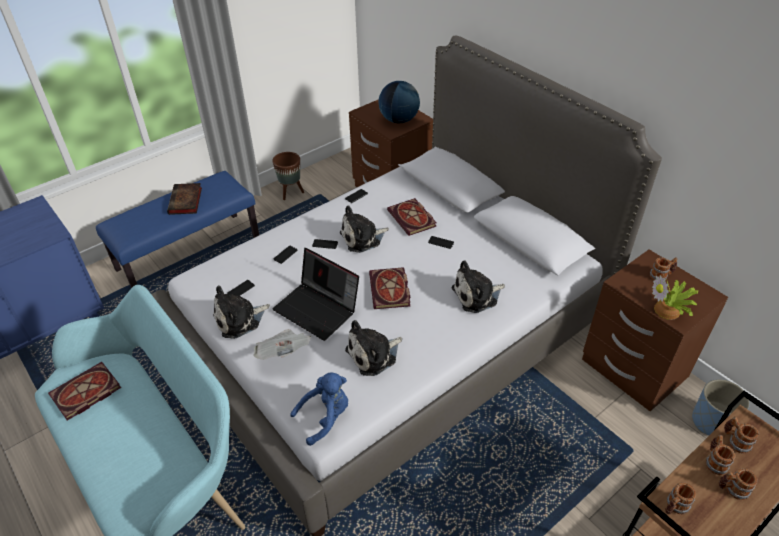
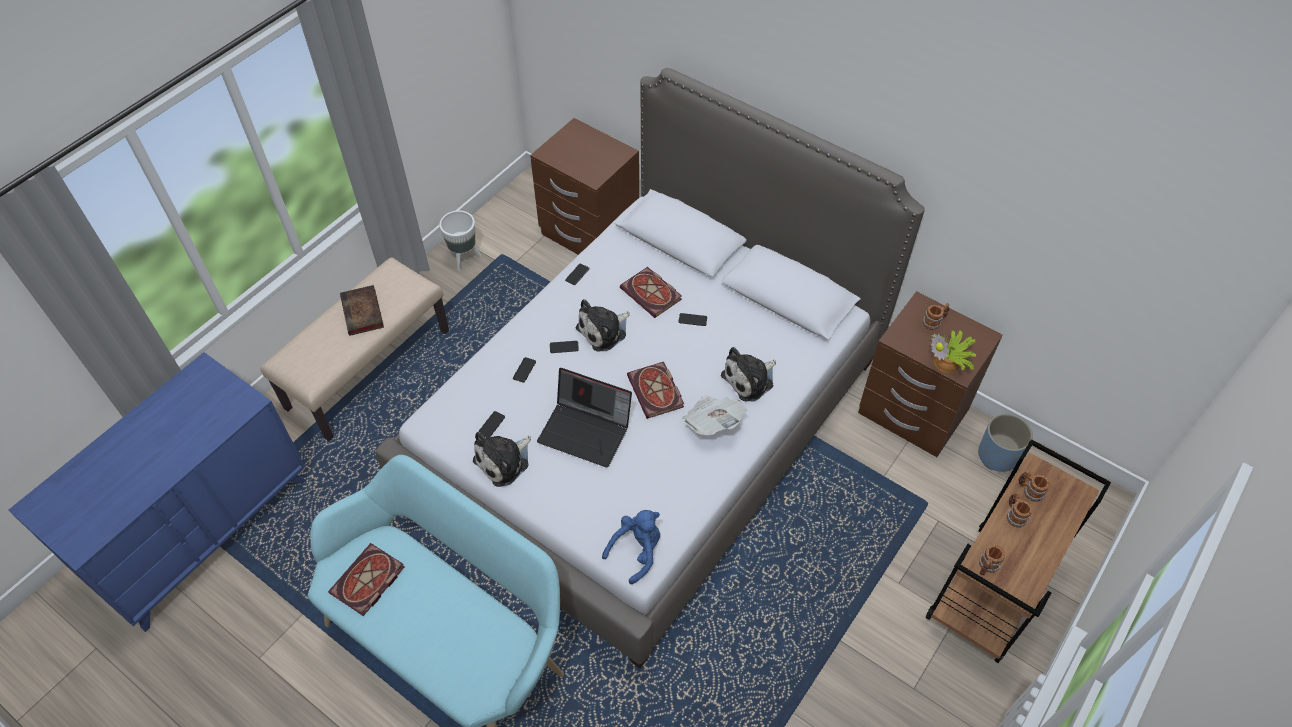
camera: 15 degrees left, 10 degrees up
blue bench [96,171,259,288] -> beige bench [261,257,449,441]
newspaper [253,329,311,360] -> newspaper moved to [682,396,748,435]
brown planter [272,152,304,200] -> white planter [439,210,481,271]
plush toy [345,320,402,376] -> none
globe [378,81,420,123] -> none
mug [719,468,758,500] -> none

